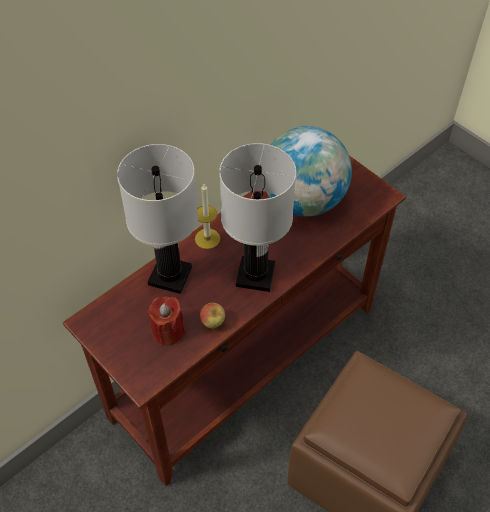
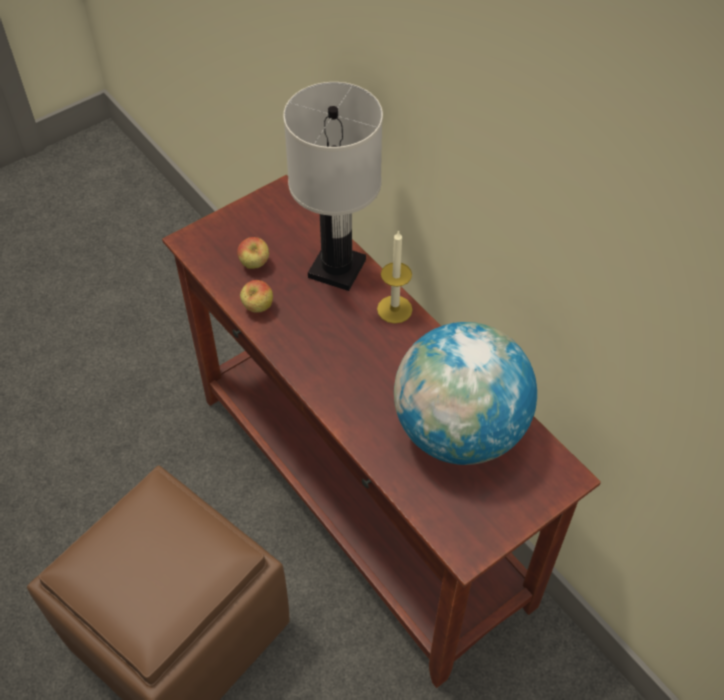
camera: 95 degrees right, 0 degrees up
red candle [147,297,186,346] -> apple [237,237,269,269]
white table lamp [219,143,296,292] -> none

